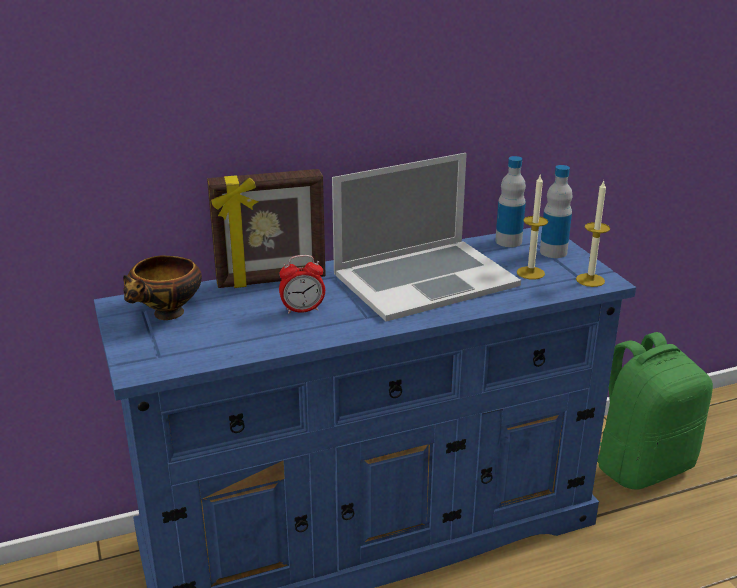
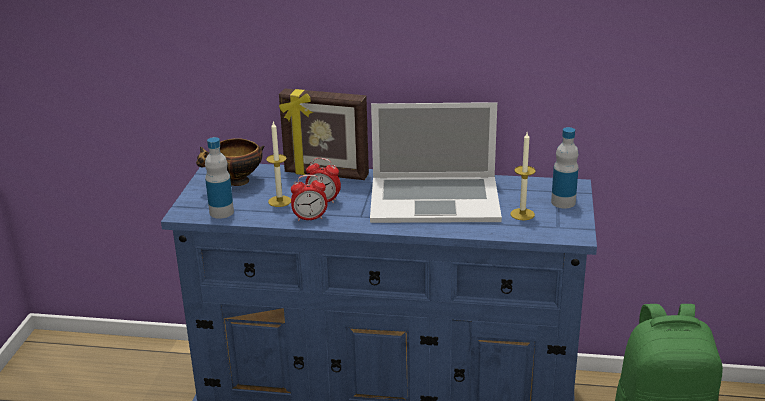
camera: 30 degrees right, 0 degrees up
bottle [495,156,526,247] -> bottle moved to [205,137,234,219]
candle [576,180,610,287] -> candle moved to [266,121,291,207]
none -> alarm clock [291,175,328,221]

